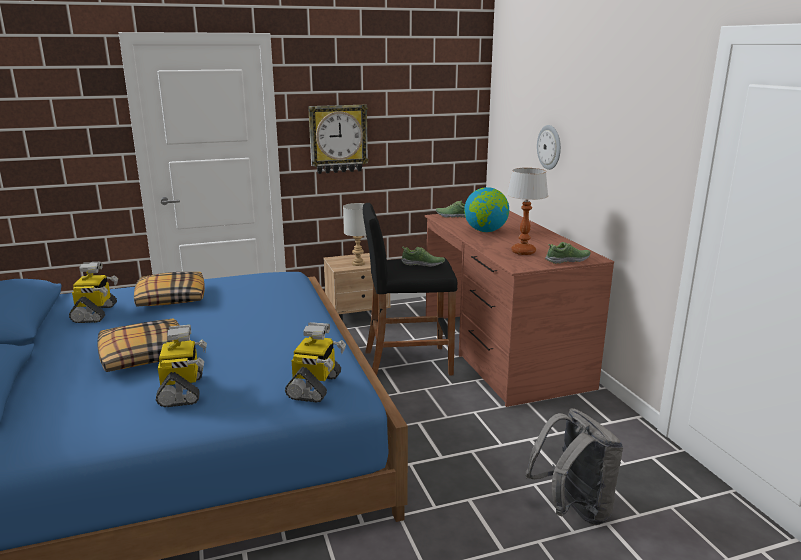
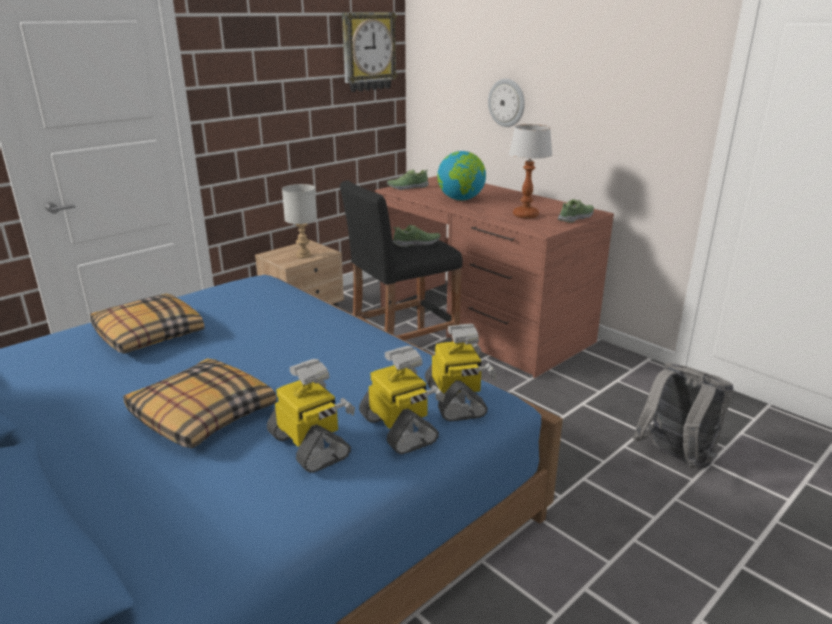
camera: 25 degrees left, 5 degrees up
toy robot [69,262,118,323] -> toy robot moved to [359,346,445,454]
wall clock [308,105,369,174] -> wall clock moved to [342,12,398,92]

